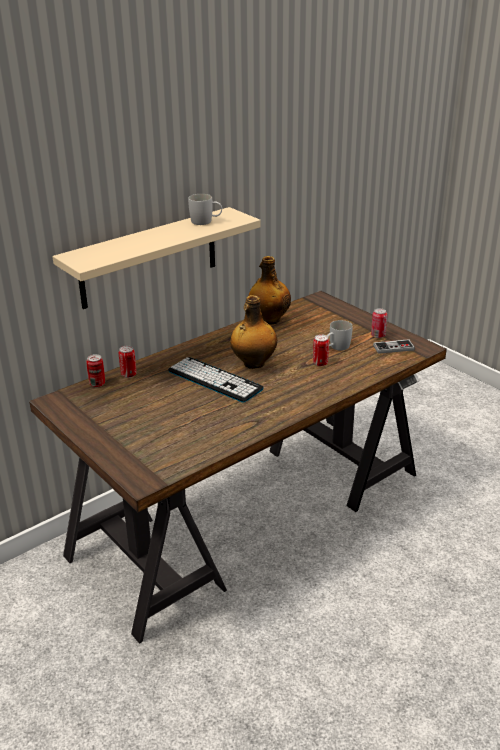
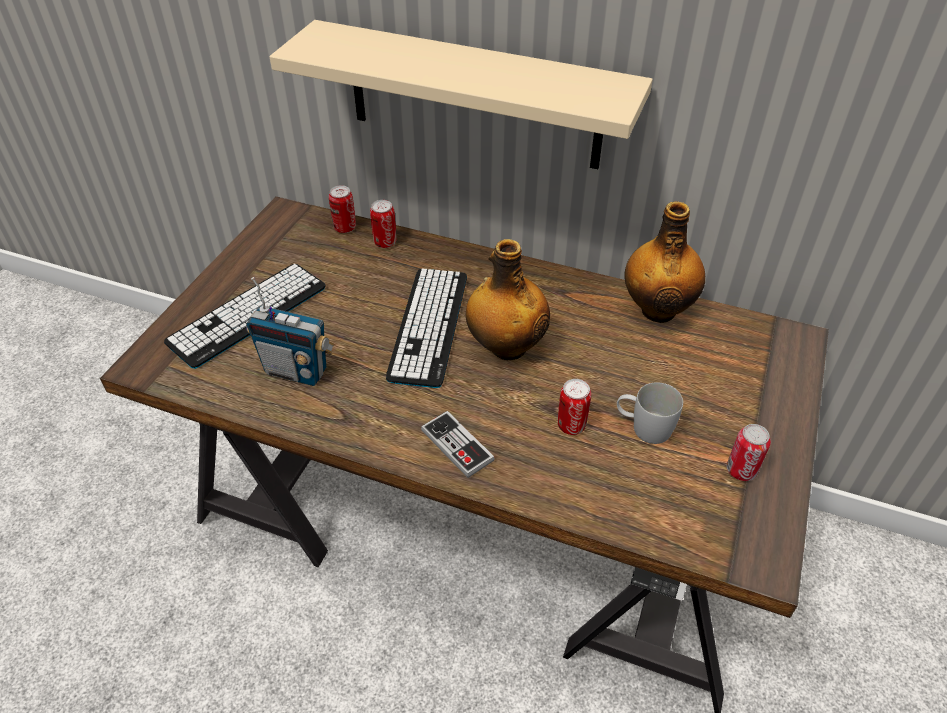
camera: 60 degrees right, 15 degrees up
white mug [188,194,222,225] -> none
game controller [373,339,415,354] -> game controller moved to [421,411,495,478]
none -> keyboard [164,264,326,369]
none -> radio [246,277,334,386]

